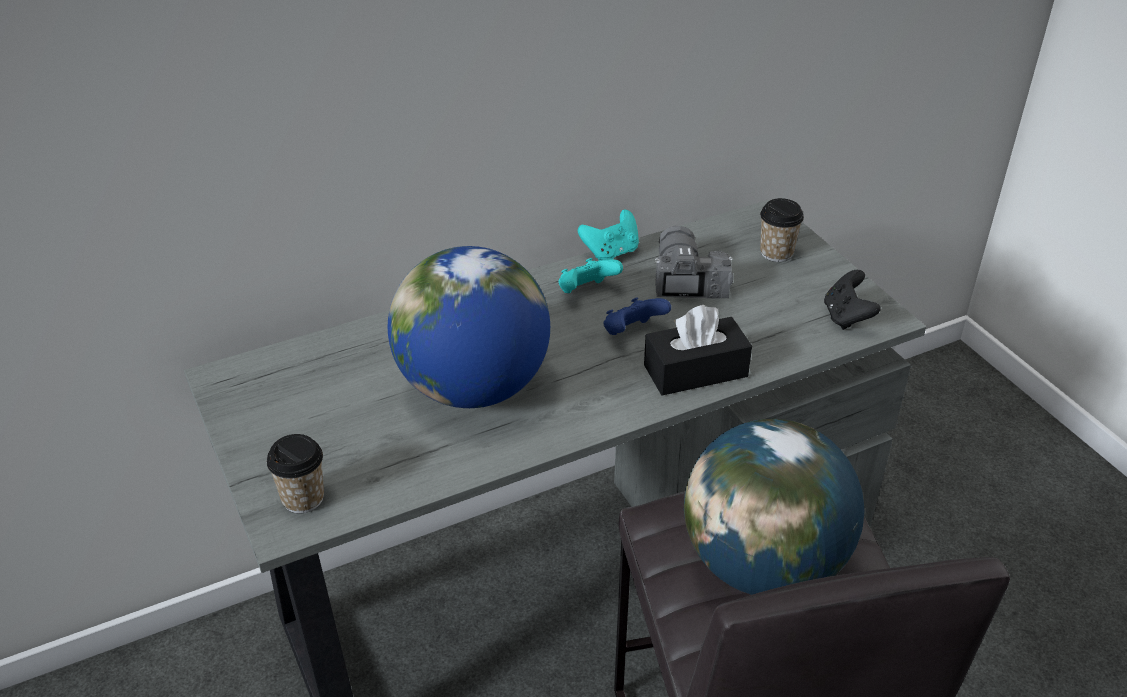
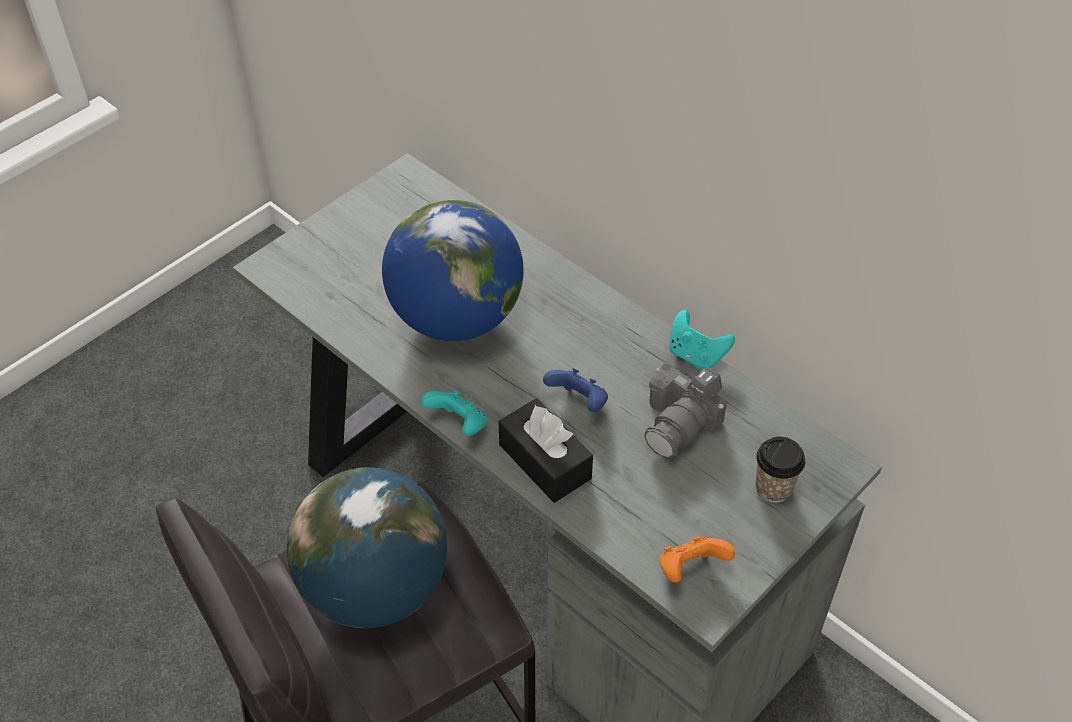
camera: 70 degrees right, 10 degrees up
cup [267,434,324,513] -> none
turquoise game controller [558,258,623,293] -> turquoise game controller moved to [421,390,487,436]
camera [655,226,733,298] -> camera turned 150 degrees clockwise [644,363,727,458]
black game controller [824,270,881,330] -> orange game controller [660,536,735,583]

